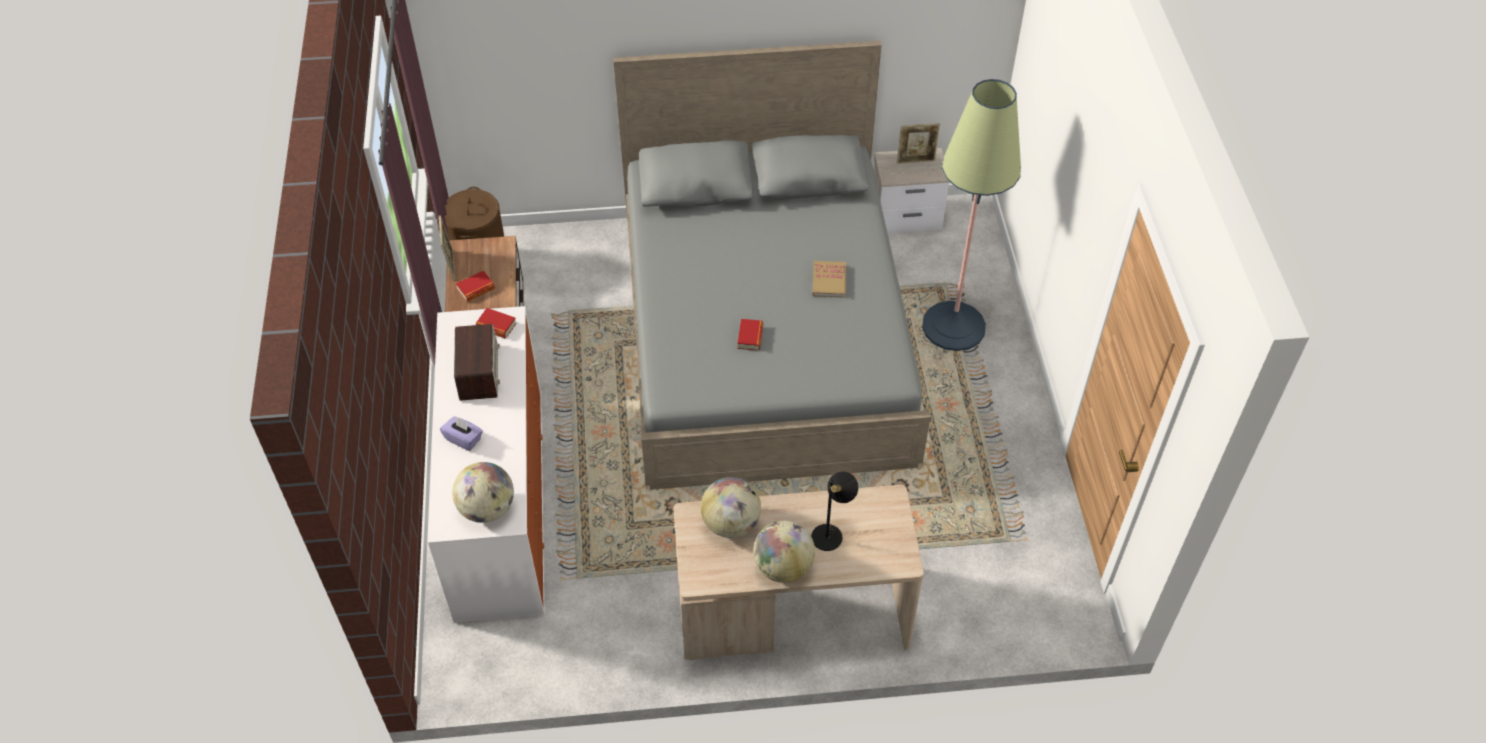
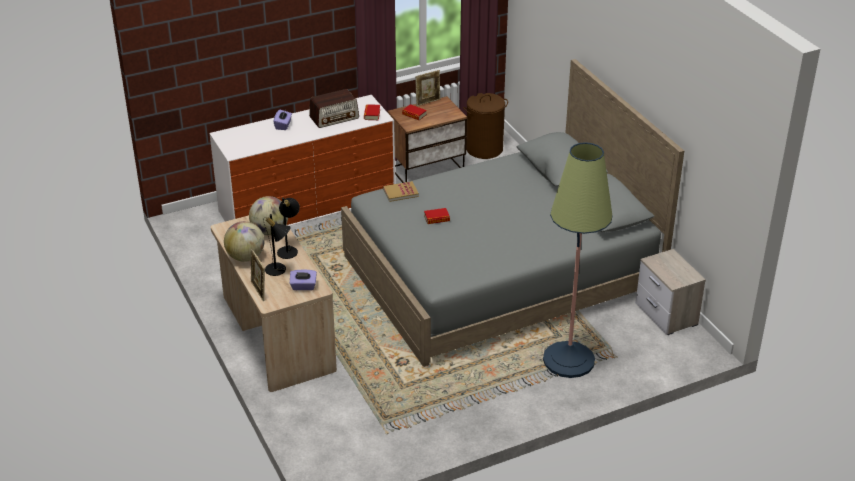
camera: 70 degrees right, 15 degrees down
globe [452,462,514,523] -> none
book [812,261,846,298] -> book moved to [383,181,419,202]
picture frame [897,123,940,164] -> picture frame moved to [251,249,265,301]
none -> black table lamp [277,198,300,259]
none -> purple tissue box [290,269,317,290]

